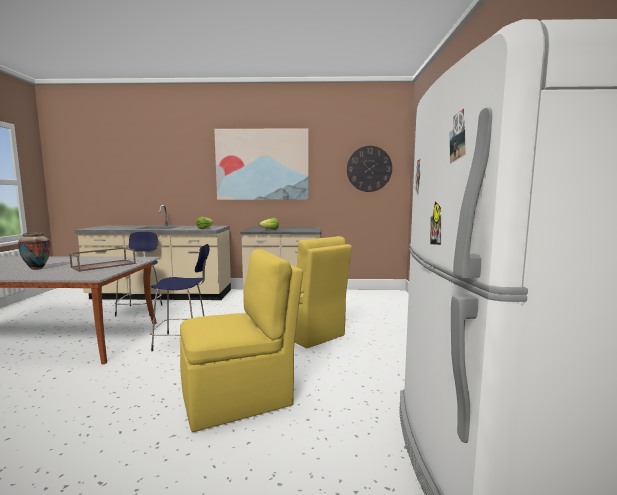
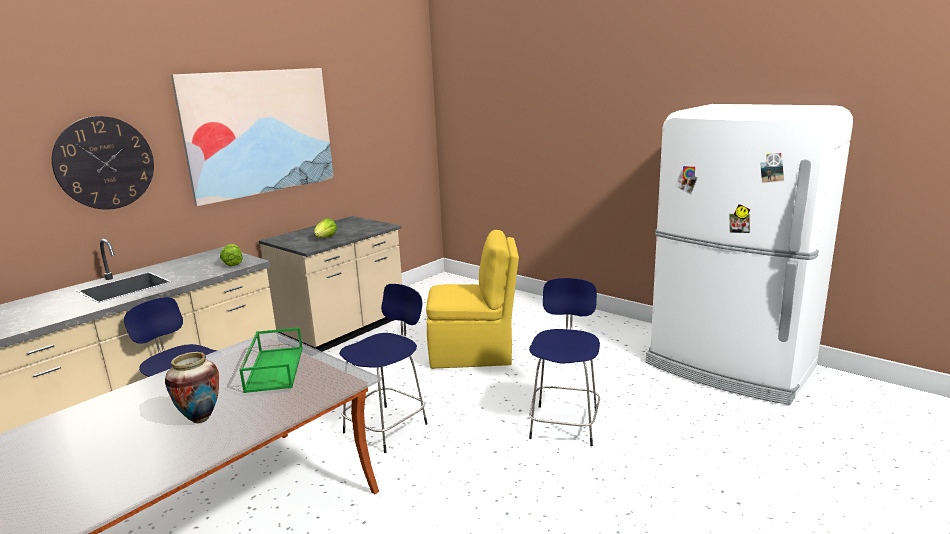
camera: 50 degrees left, 10 degrees up
brown tray [69,247,136,272] -> green tray [239,328,303,393]
yellow chair [180,249,303,432] -> blue stool [529,278,600,446]
wall clock [347,146,392,192] -> wall clock moved to [52,116,154,209]

